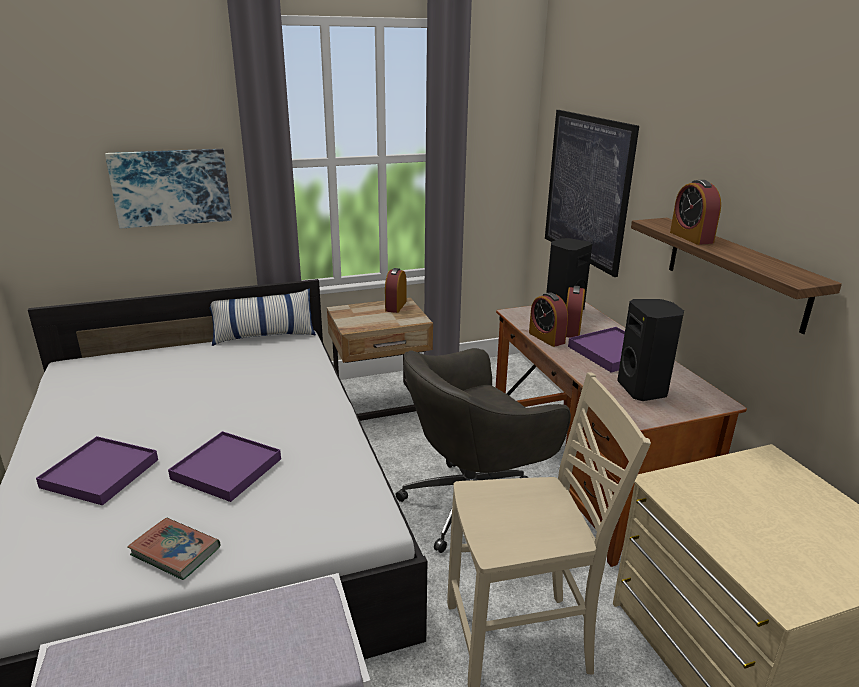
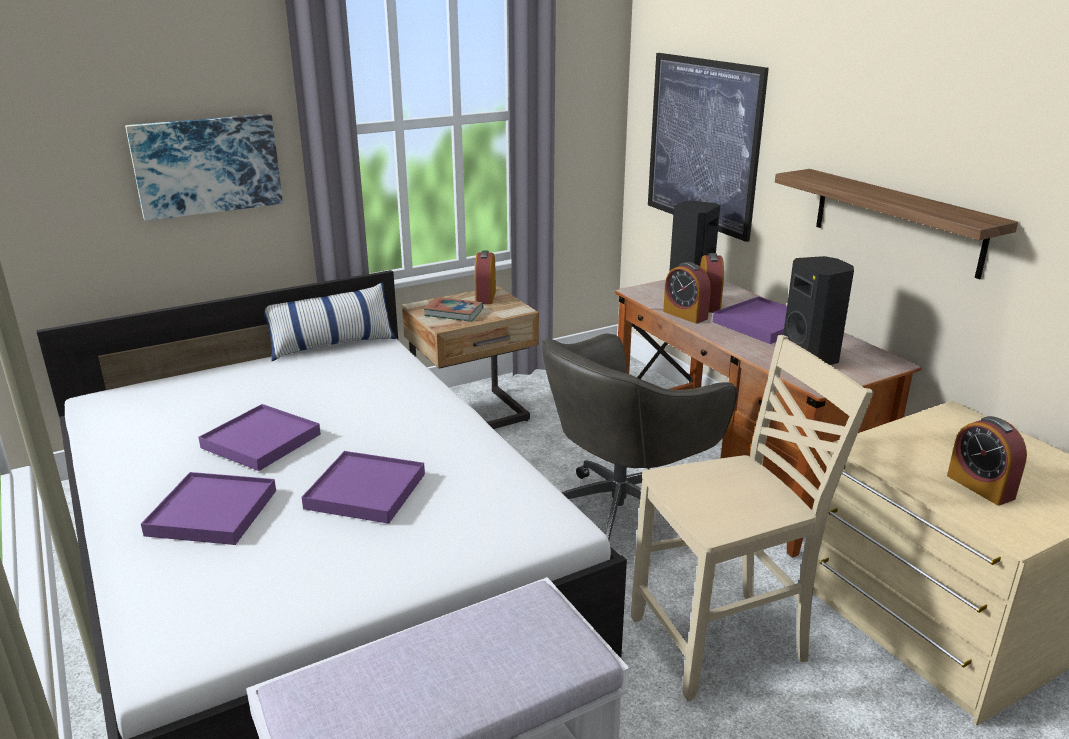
camera: 10 degrees left, 0 degrees up
book [127,518,220,580] -> book moved to [423,297,483,322]
alarm clock [670,180,721,245] -> alarm clock moved to [947,416,1027,505]
none -> purple tray [198,404,321,471]

